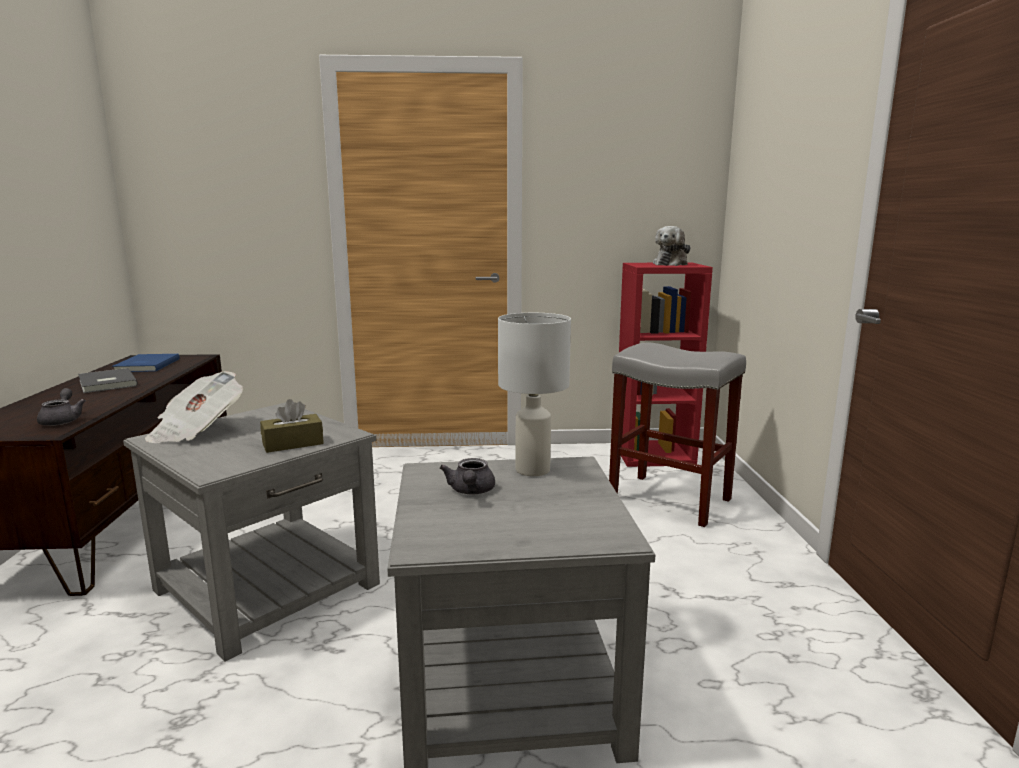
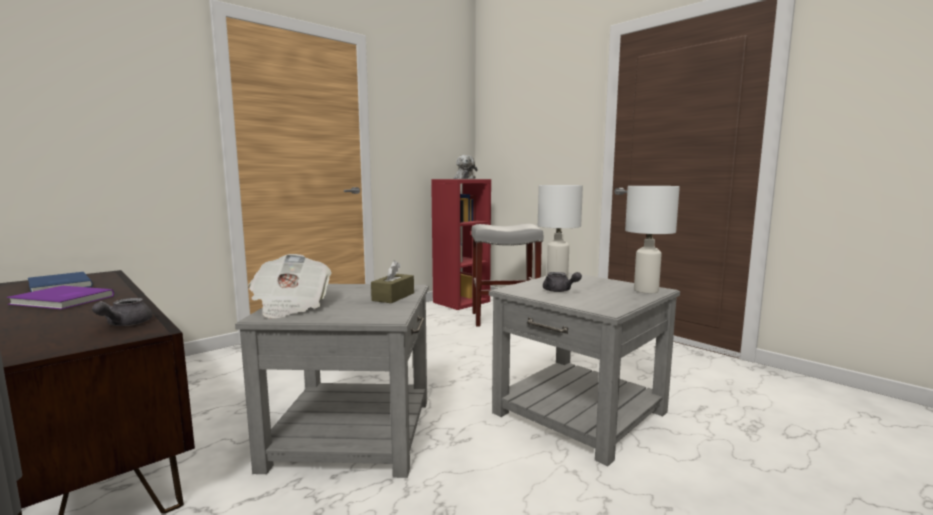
camera: 40 degrees left, 5 degrees down
grey teapot [37,388,86,426] -> grey teapot turned 120 degrees counterclockwise [92,298,152,326]
grey book [78,368,138,393] -> purple book [7,286,114,309]
none -> white table lamp [625,186,680,293]

